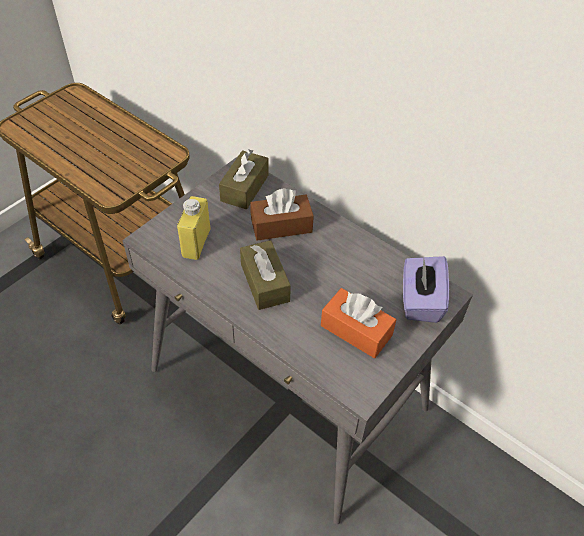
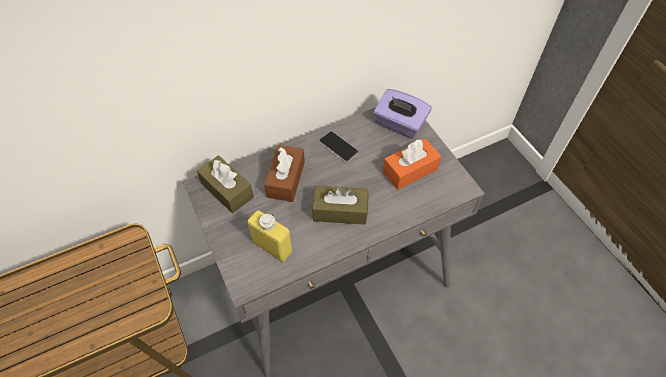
camera: 65 degrees left, 5 degrees up
none -> phone [319,131,359,162]

